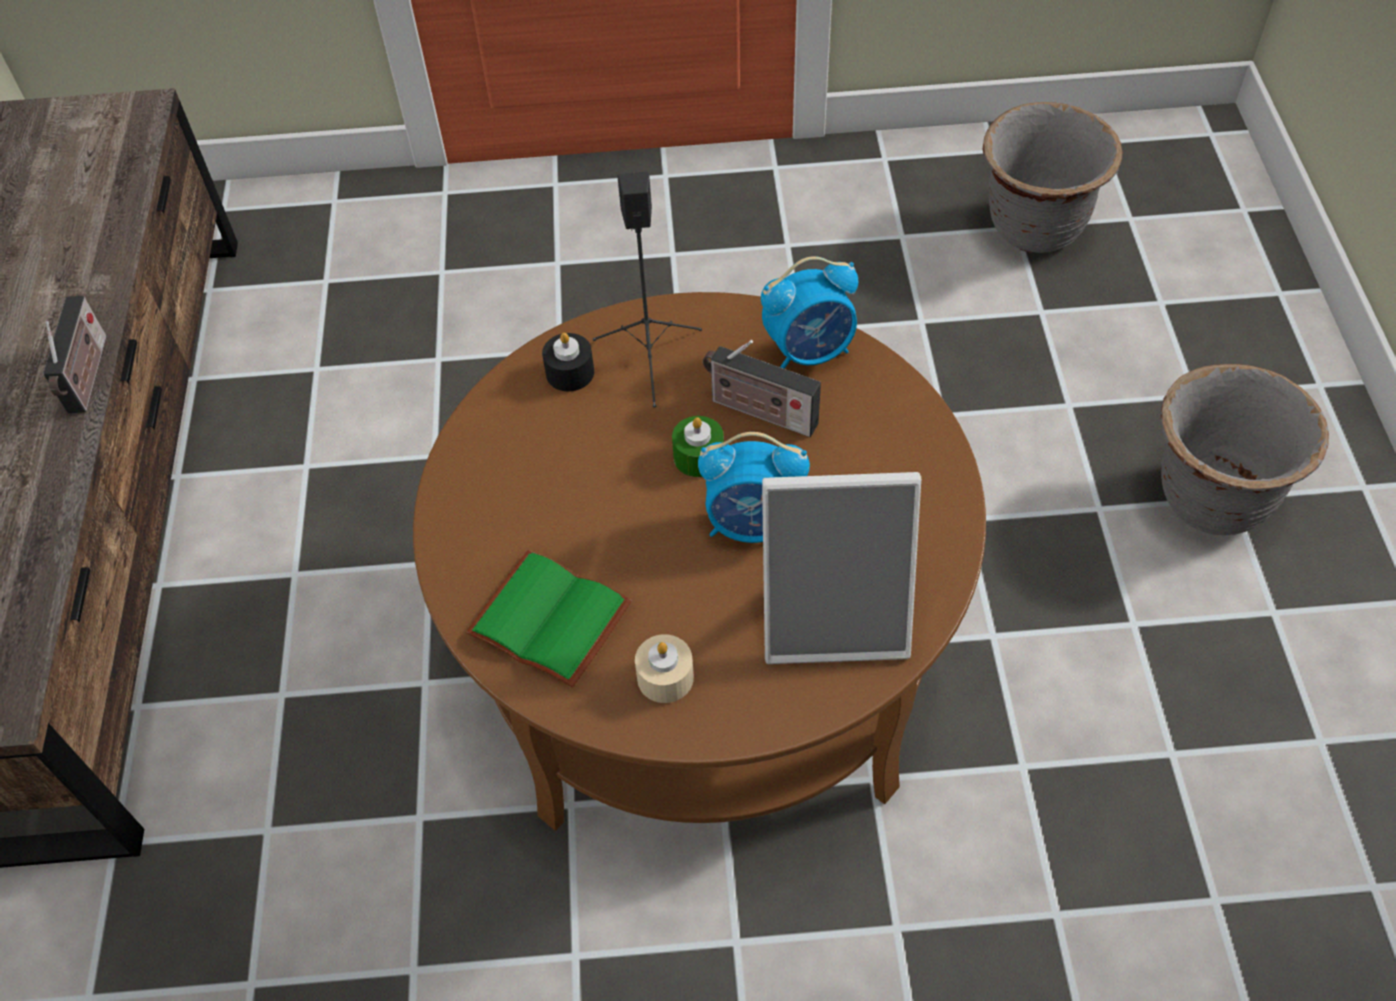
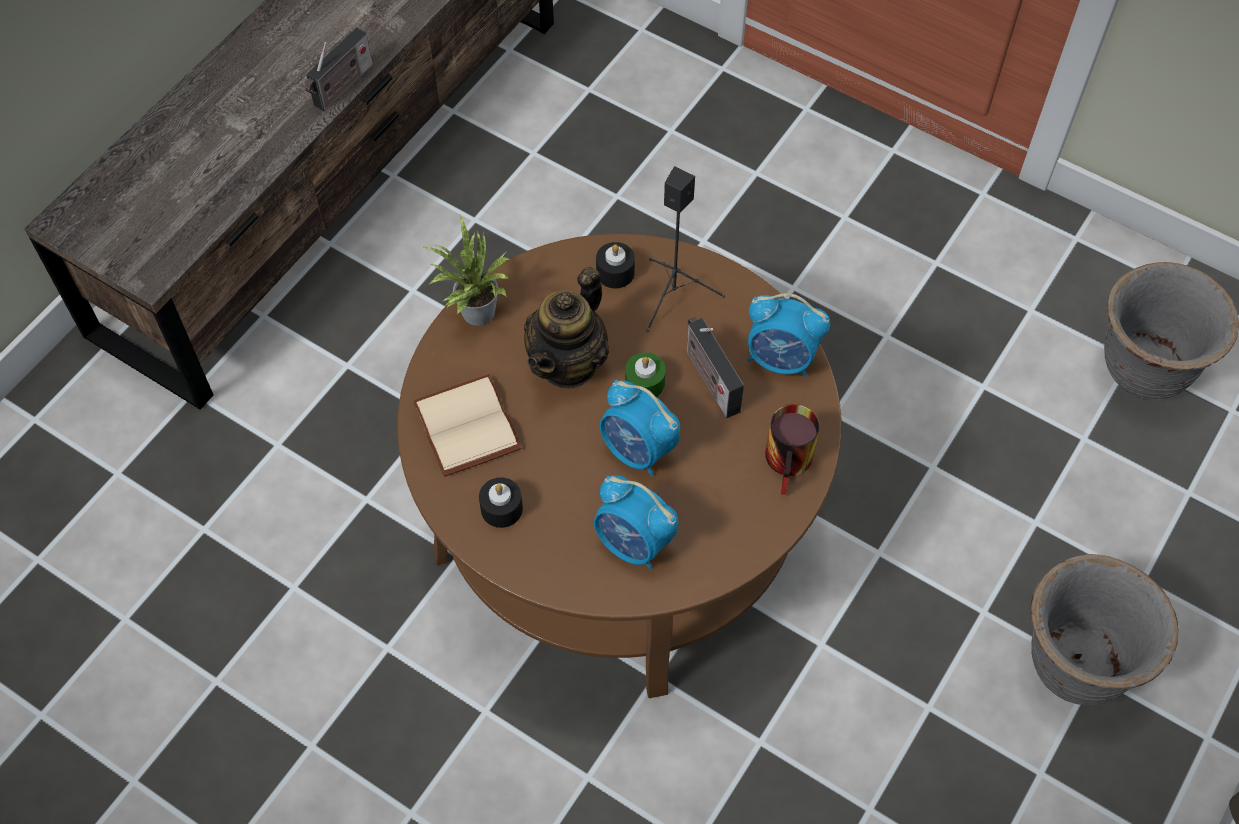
camera: 35 degrees right, 5 degrees up
green book [466,550,632,687] -> beige book [413,374,522,477]
beige candle [635,634,694,703] -> black candle [479,477,523,528]
picture frame [762,472,921,664] -> alarm clock [594,475,678,570]
none -> potted plant [422,215,509,326]
none -> teapot [524,267,609,389]
none -> mug [765,404,820,495]

